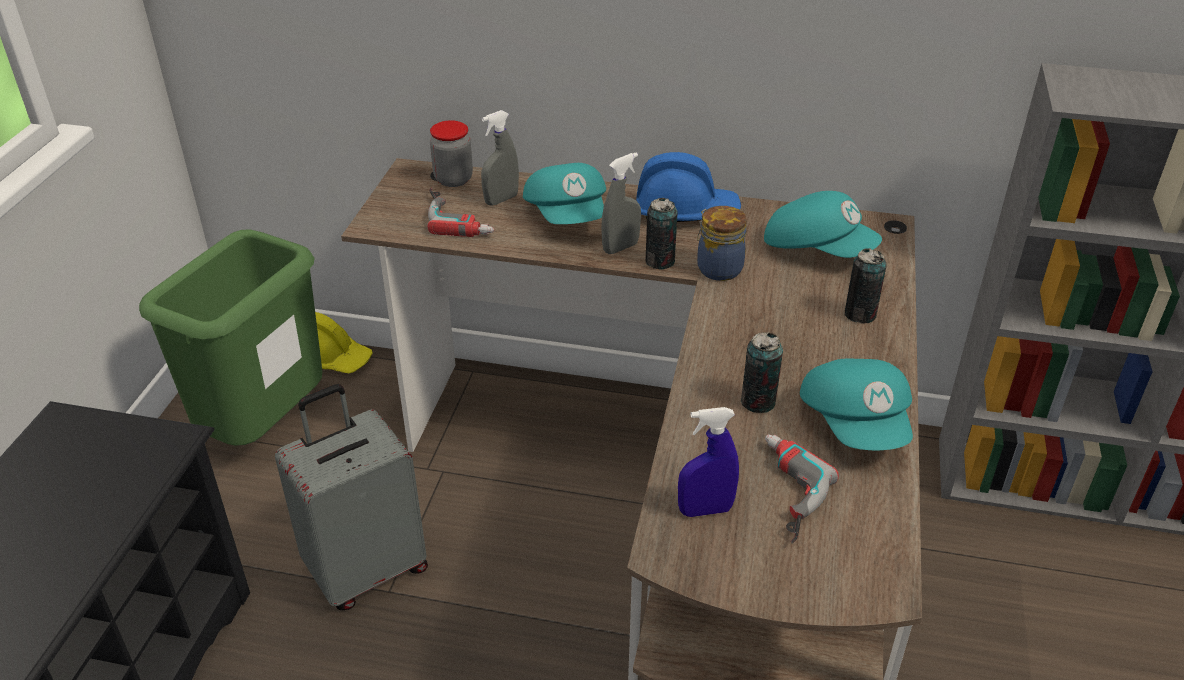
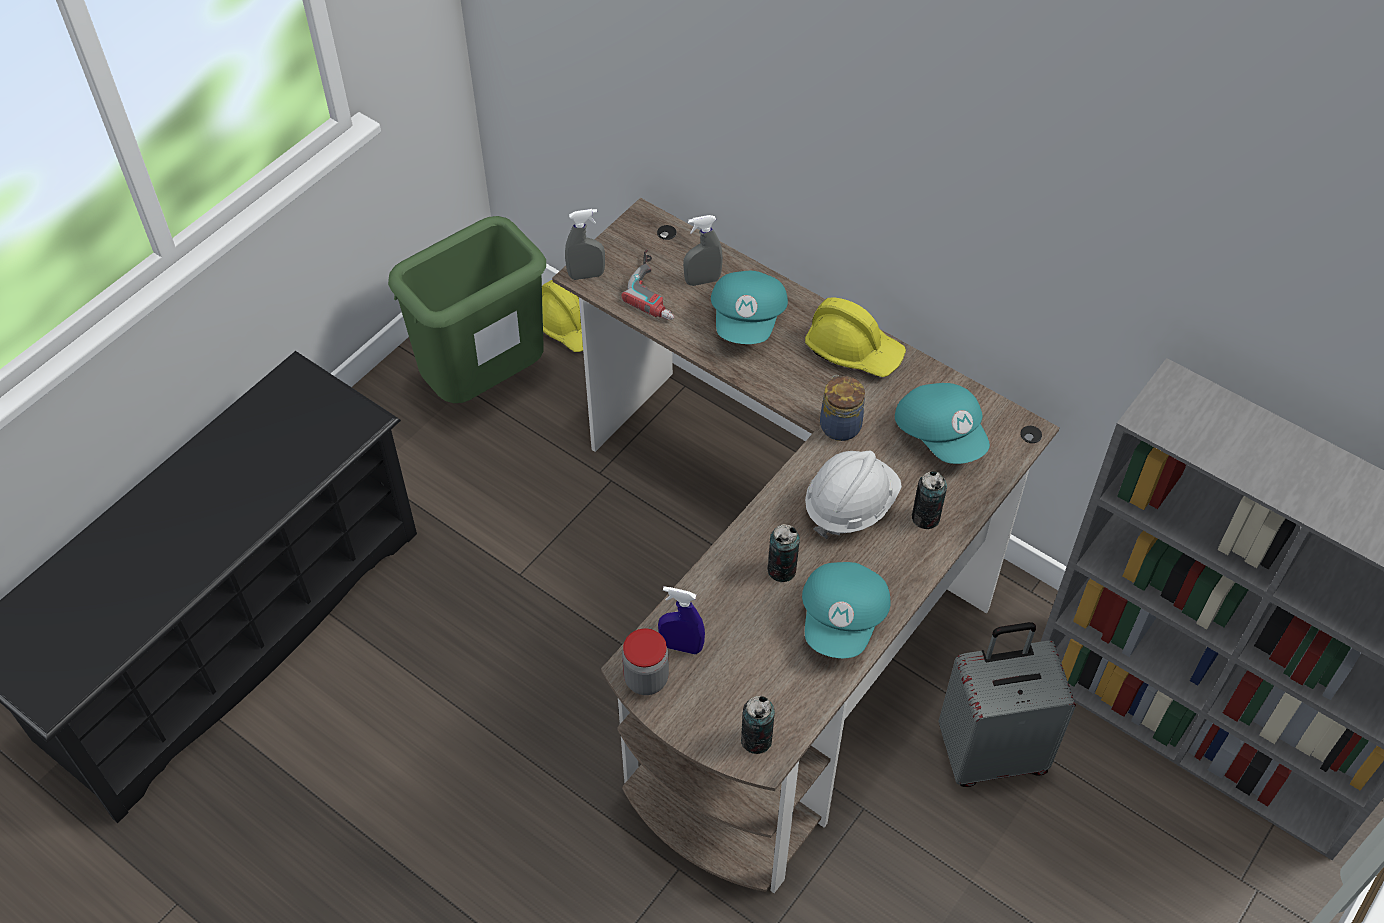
camera: 25 degrees right, 15 degrees up
grey suitcase [275,384,428,610] -> grey suitcase moved to [938,622,1076,787]
jar [430,120,473,187] -> jar moved to [622,629,669,695]
grey spray bottle [601,152,641,254] -> grey spray bottle moved to [565,209,605,280]
blue hard hat [636,152,741,222] -> yellow hard hat [805,297,906,377]
can [645,198,678,270] -> can moved to [741,696,775,754]
power drill [765,435,839,543] -> none
none -> white hard hat [805,451,902,539]

